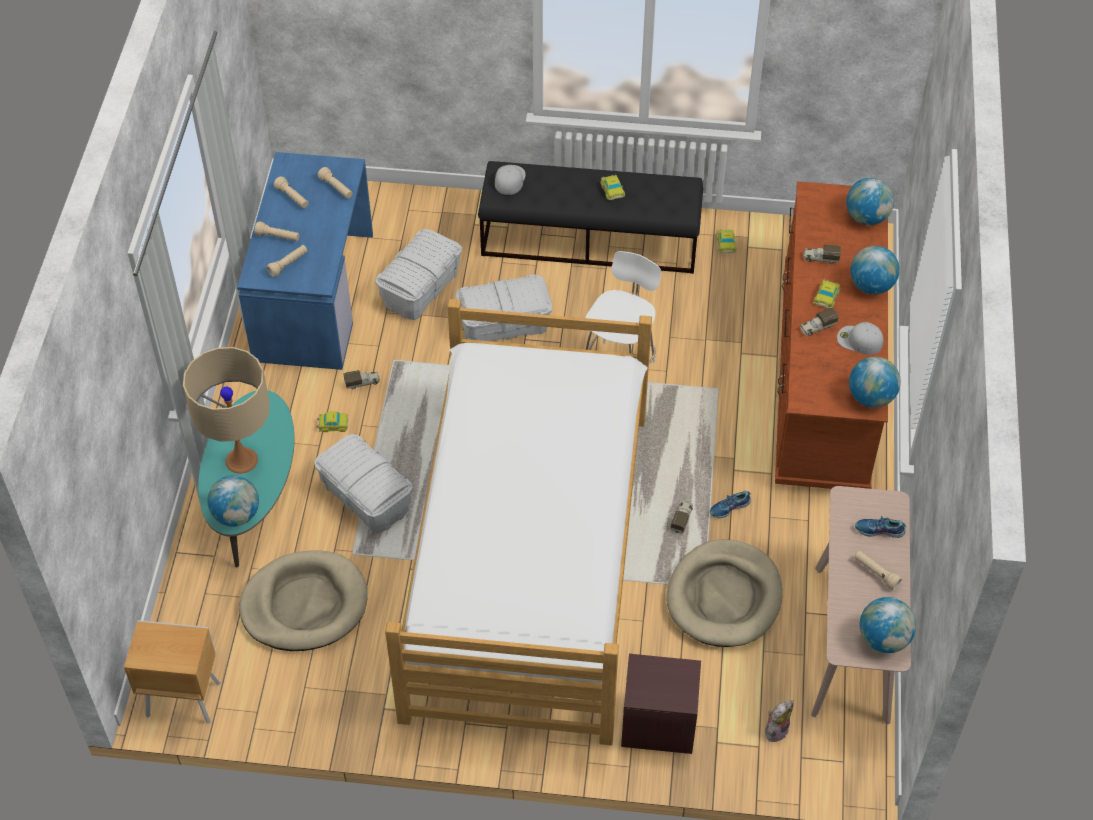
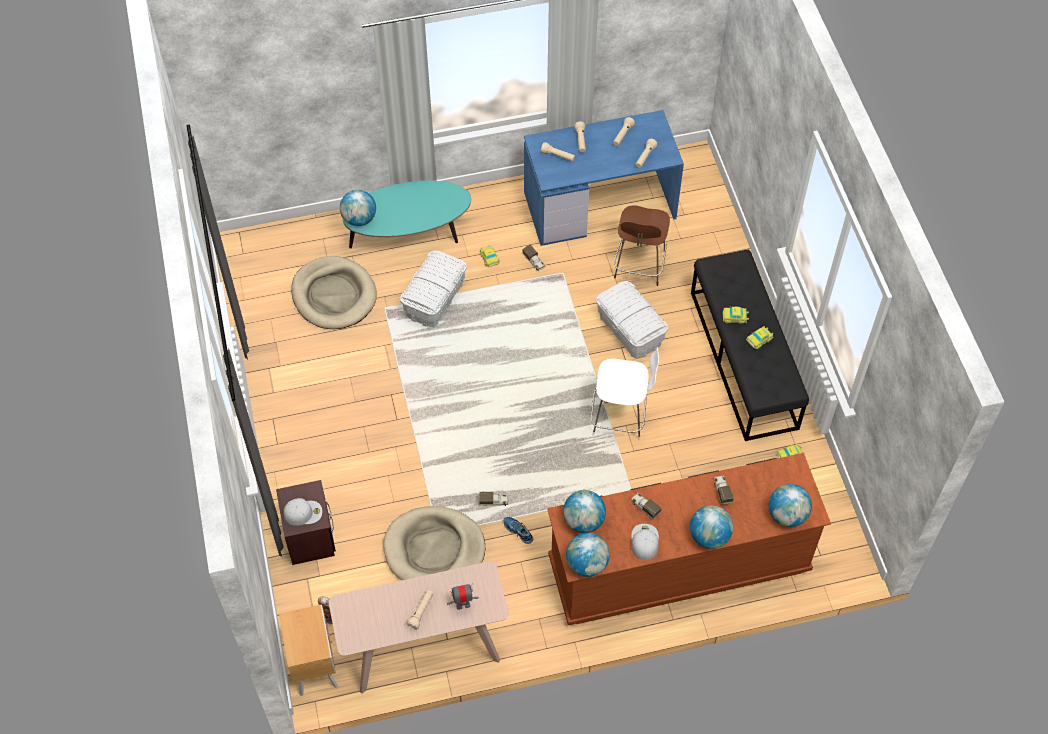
camera: 70 degrees right, 5 degrees up
brown nightstand [124,620,220,724] -> brown nightstand moved to [279,605,338,696]
beige table lamp [183,347,270,474] -> none
white storage box [375,229,462,320] -> brown chair [614,205,670,286]
bed [385,299,652,745] -> none
white cap [495,165,526,195] -> white cap moved to [283,498,322,526]
toy car [813,280,840,308] -> toy car moved to [723,307,749,324]
shoe [855,516,906,538] -> toy robot [447,584,479,610]
globe [860,597,916,653] -> globe moved to [563,490,606,533]

